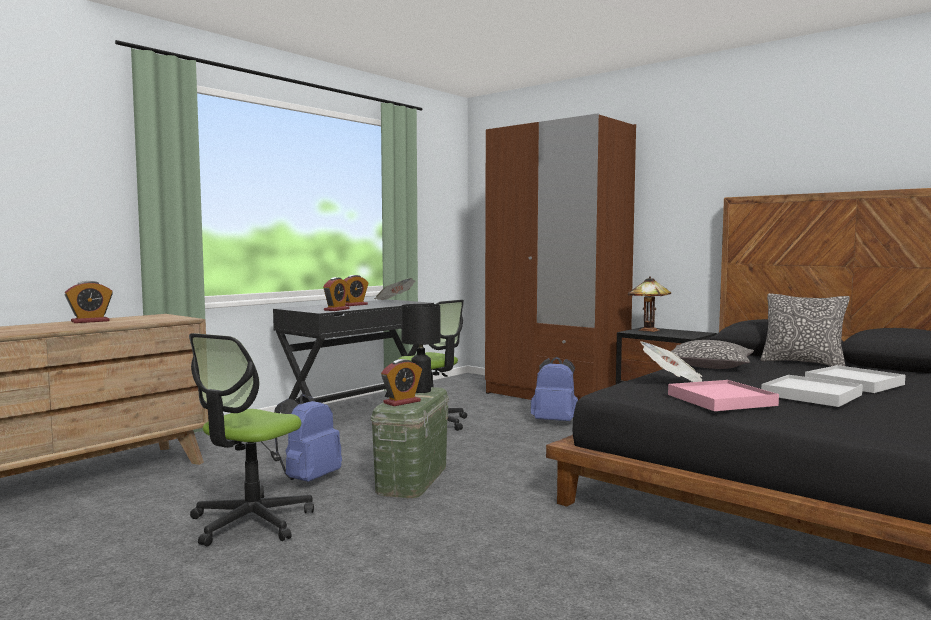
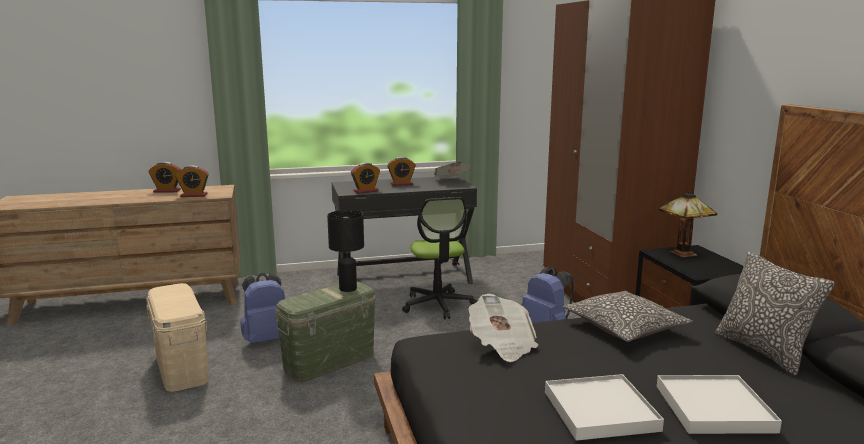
camera: 35 degrees right, 10 degrees up
office chair [189,333,314,546] -> beige storage box [146,283,209,392]
alarm clock [381,359,422,406] -> alarm clock moved to [175,165,209,197]
pink tray [668,380,779,411] -> none

